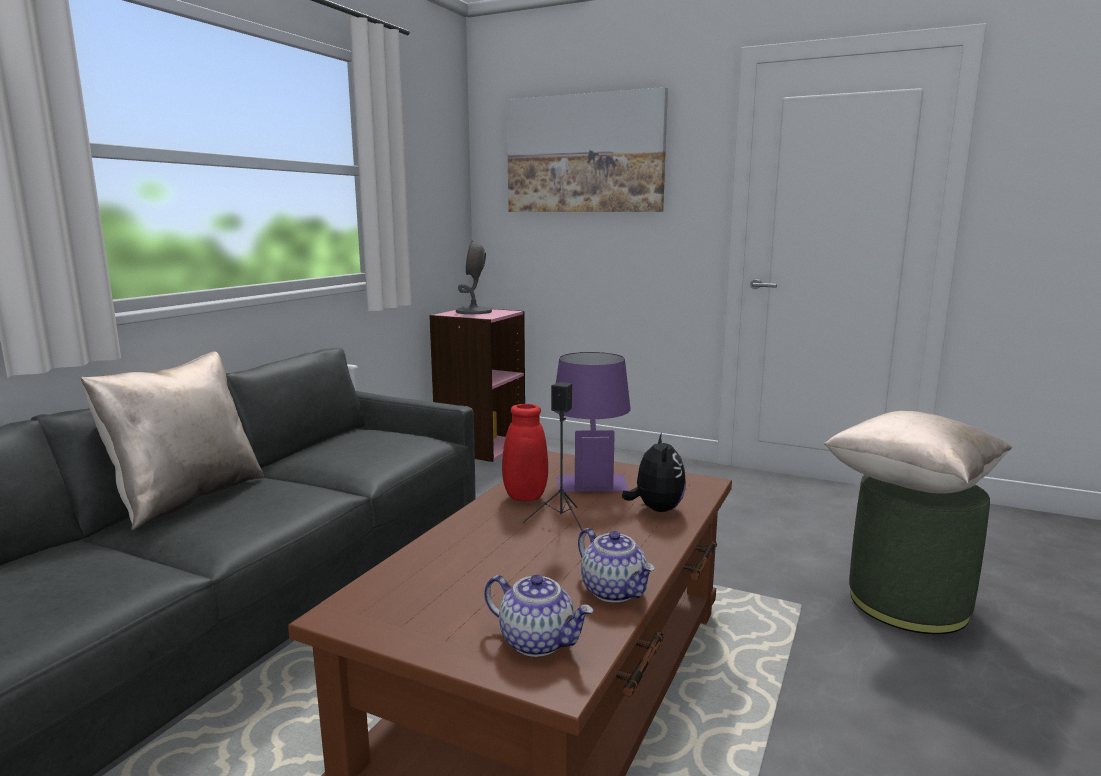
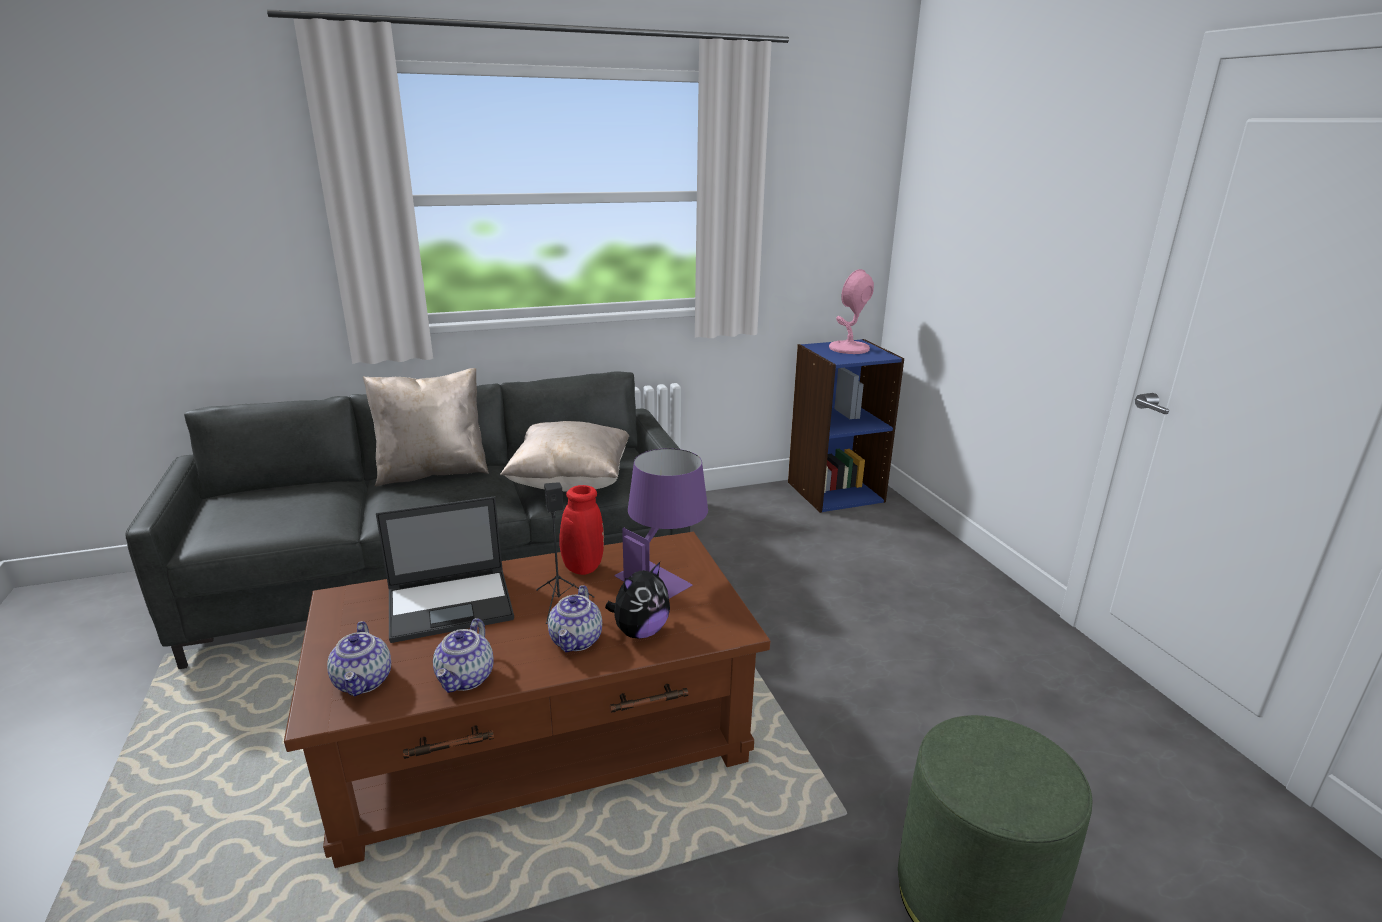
camera: 45 degrees right, 10 degrees up
pink bookcase [429,309,525,462] -> blue bookcase [788,339,904,513]
grey table lamp [456,240,492,314] -> pink table lamp [829,269,874,354]
picture [507,87,668,212] -> none
beige pillow [824,411,1012,494] -> beige pillow moved to [500,421,629,492]
none -> laptop [376,496,514,643]
none -> teapot [548,585,602,652]

